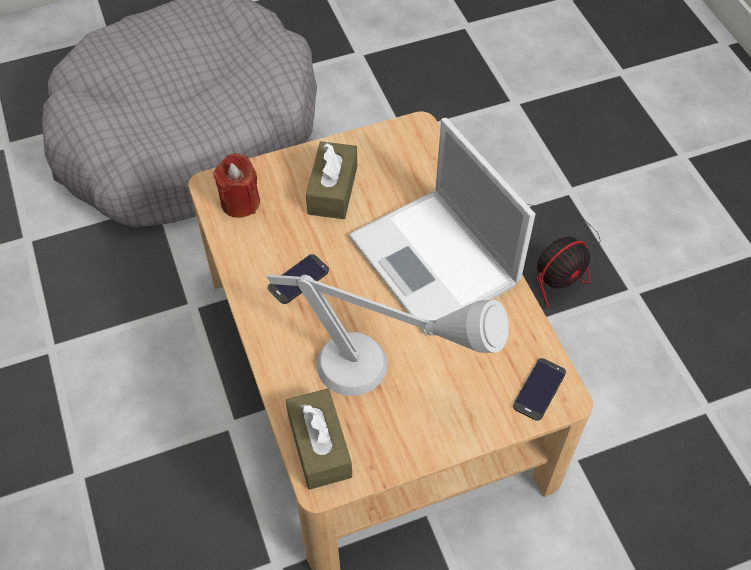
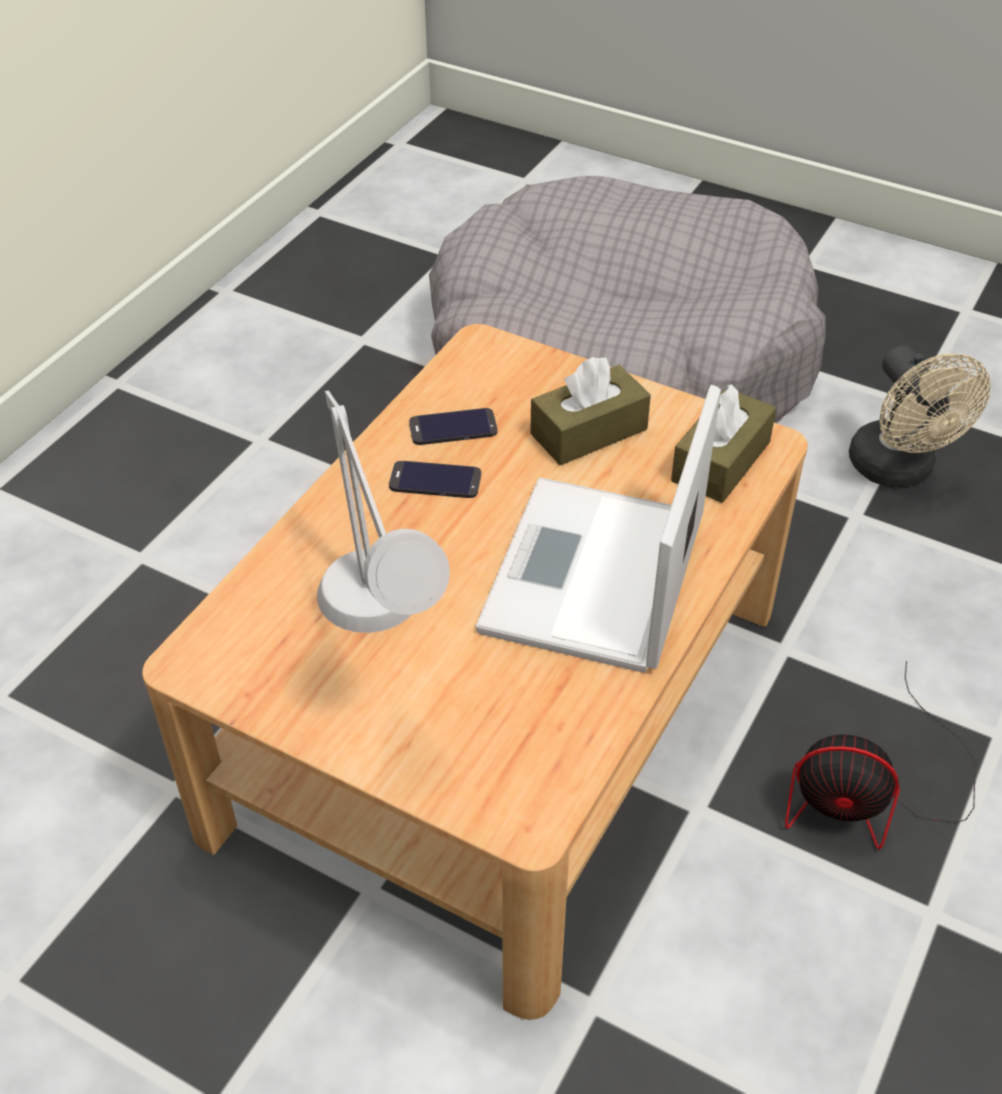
camera: 50 degrees right, 10 degrees down
red candle [213,153,260,218] -> none
brown tissue box [286,388,352,490] -> brown tissue box moved to [671,384,776,503]
phone [513,358,566,421] -> phone moved to [409,408,498,445]
none -> beige fan [849,345,990,487]

